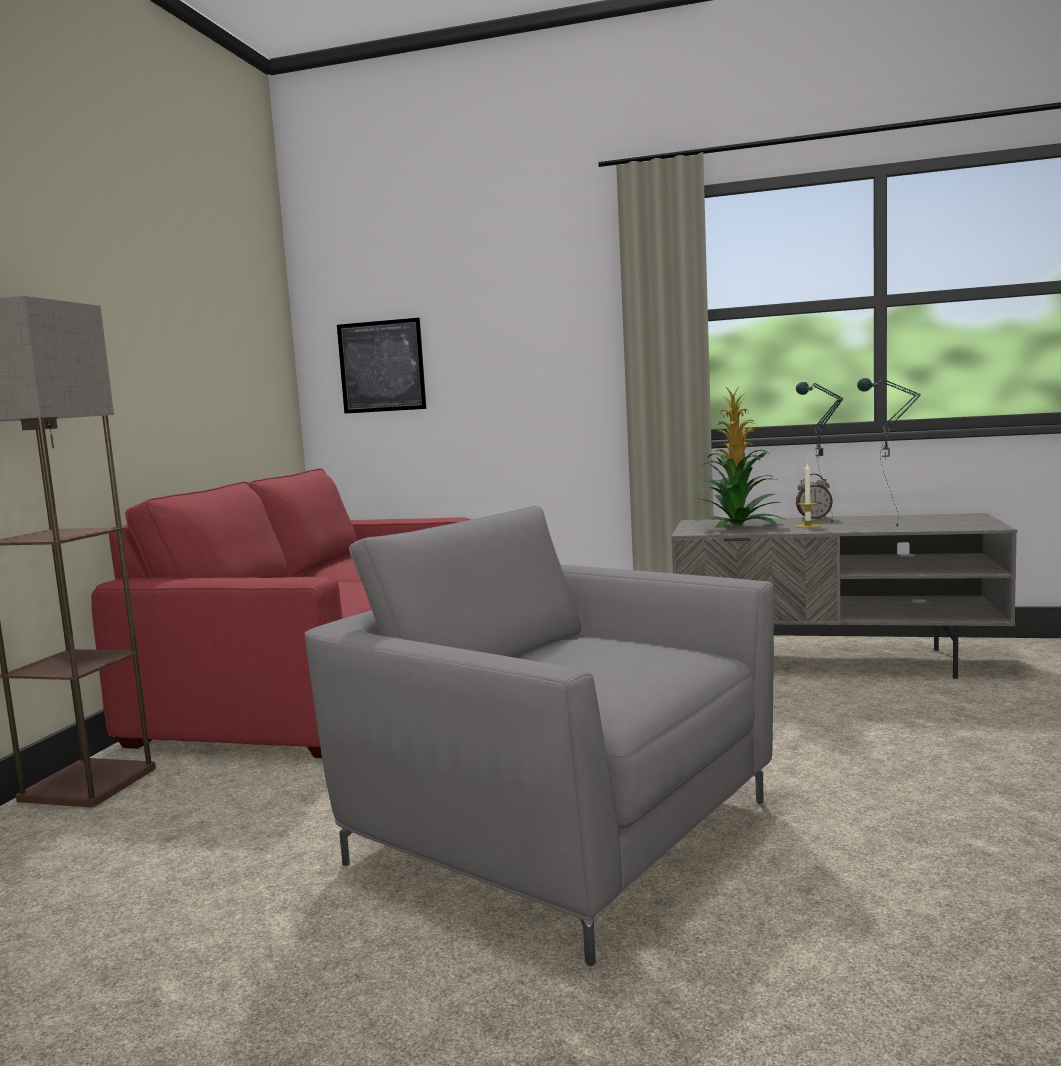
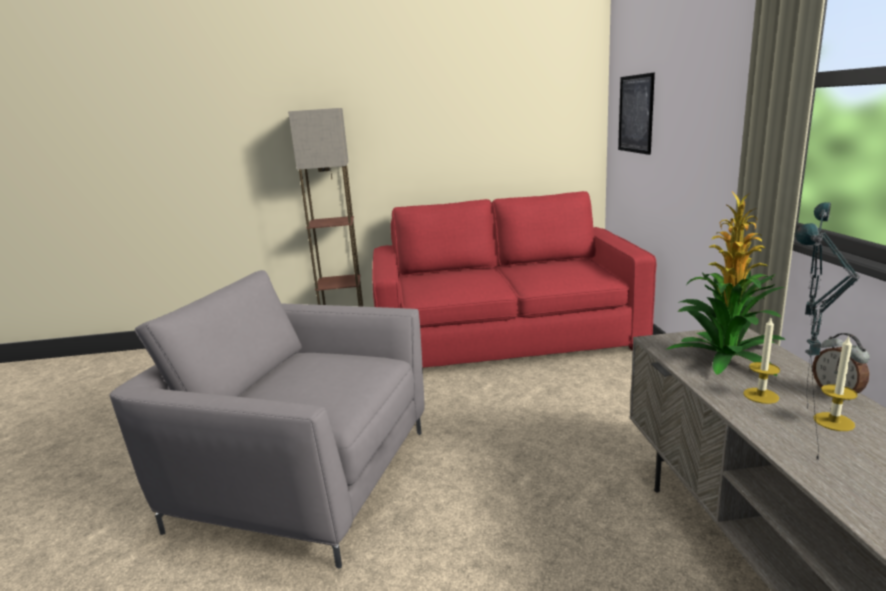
camera: 70 degrees right, 10 degrees up
grey armchair [305,506,774,966] -> grey armchair turned 90 degrees counterclockwise [109,270,425,569]
none -> candle [814,336,858,431]

